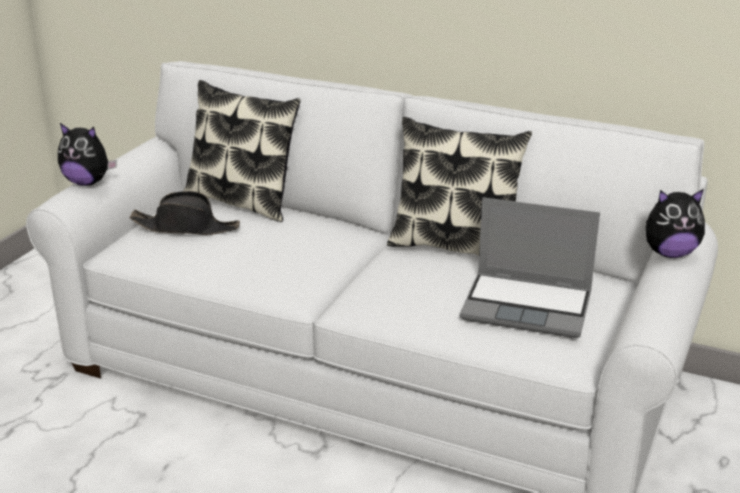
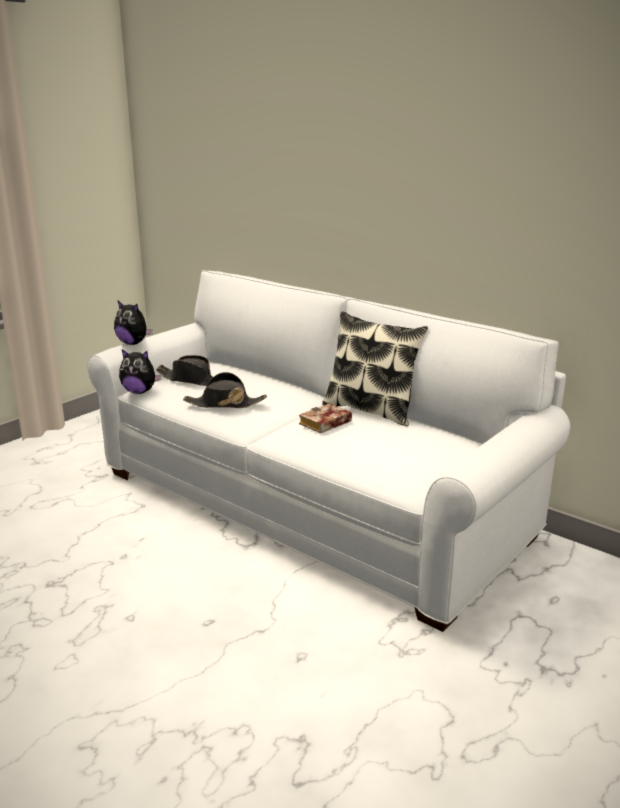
camera: 15 degrees right, 5 degrees down
pillow [183,80,301,222] -> none
laptop [460,197,600,338] -> none
plush toy [646,189,705,258] -> plush toy moved to [119,349,161,394]
none -> black hat [183,372,267,408]
none -> book [299,403,352,433]

